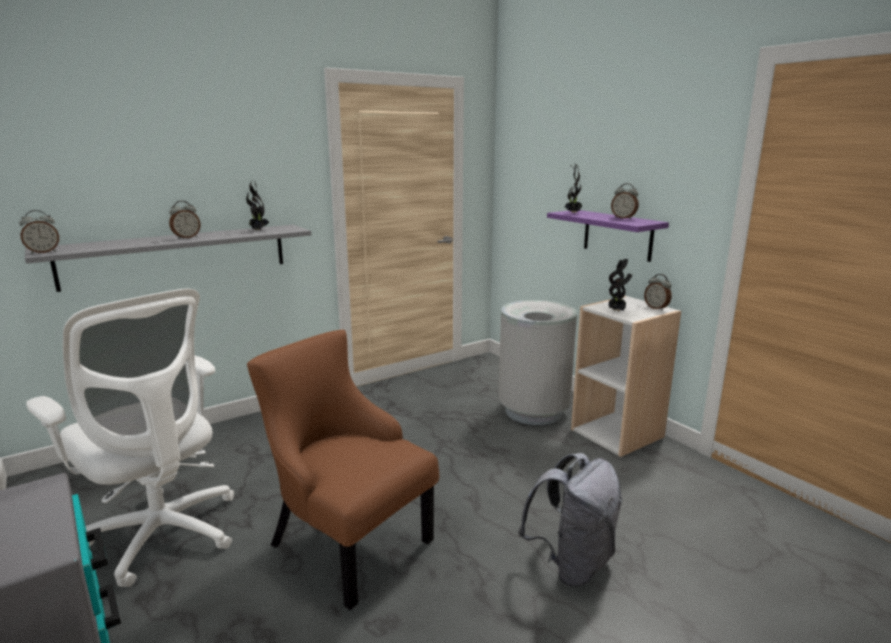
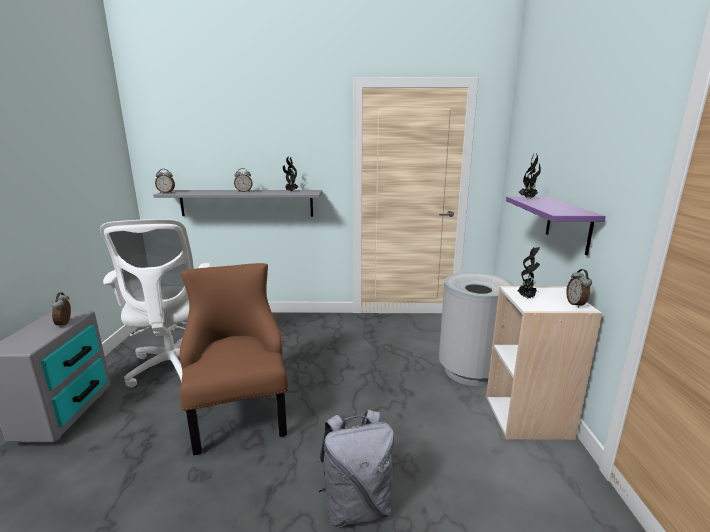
camera: 35 degrees right, 0 degrees up
alarm clock [611,183,639,219] -> alarm clock moved to [51,292,71,328]

